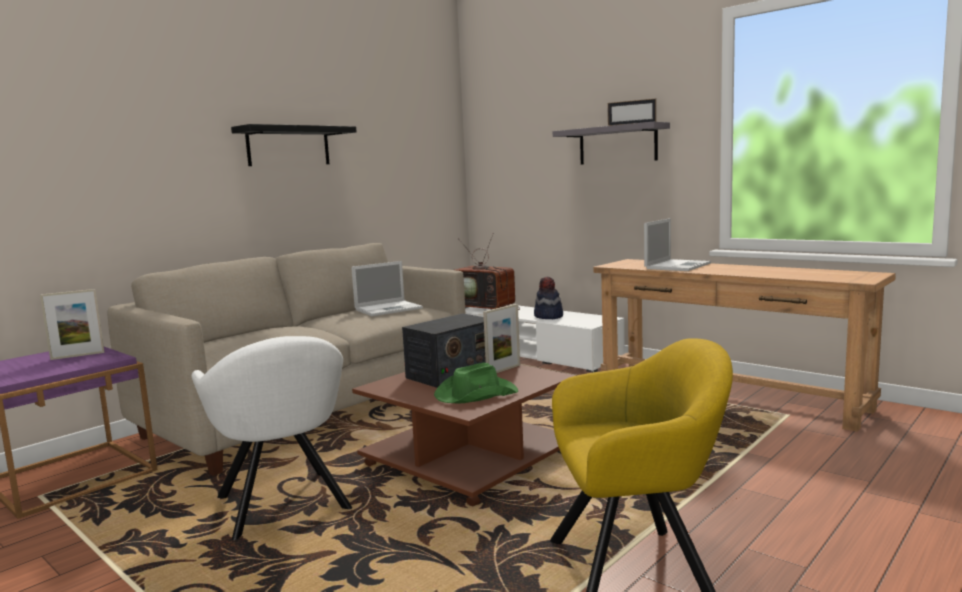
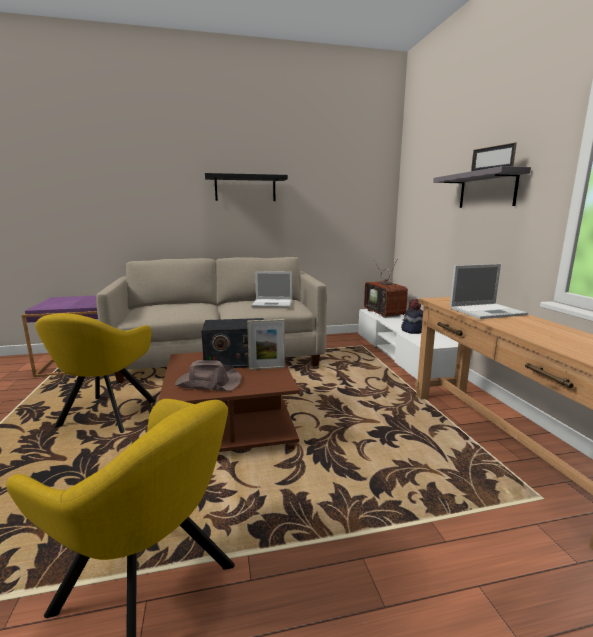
camera: 35 degrees right, 5 degrees up
picture frame [40,289,104,360] -> none
white armchair [192,336,352,540] -> yellow armchair [35,313,156,433]
green hat [434,362,518,403] -> brown hat [175,360,241,391]

